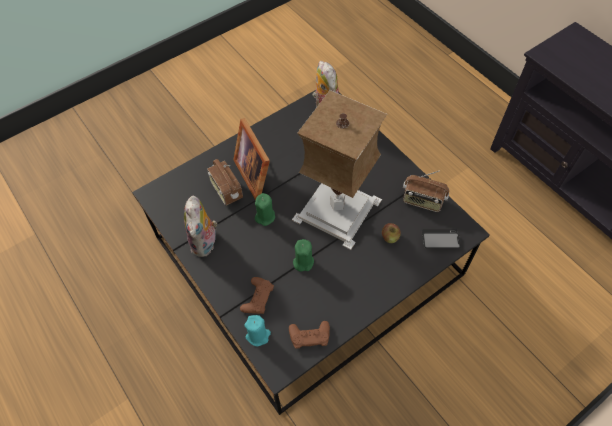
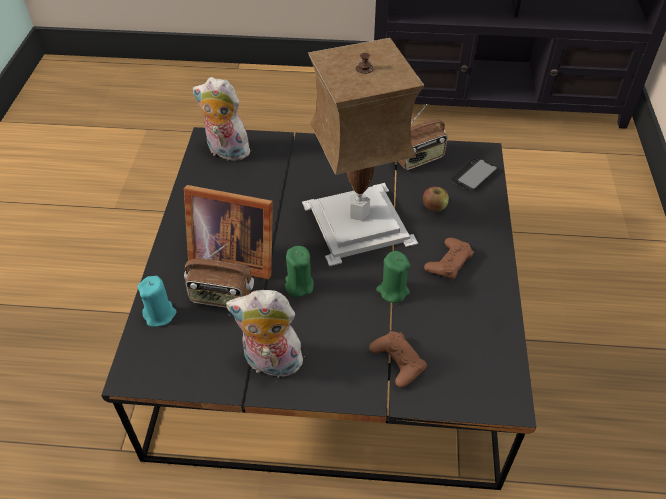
camera: 50 degrees left, 10 degrees down
plush toy [184,196,217,257] -> plush toy turned 150 degrees clockwise [226,290,303,378]
turquoise candle [244,315,271,346] -> turquoise candle moved to [137,276,176,327]
brown game controller [289,321,330,349] -> brown game controller moved to [424,237,474,280]

